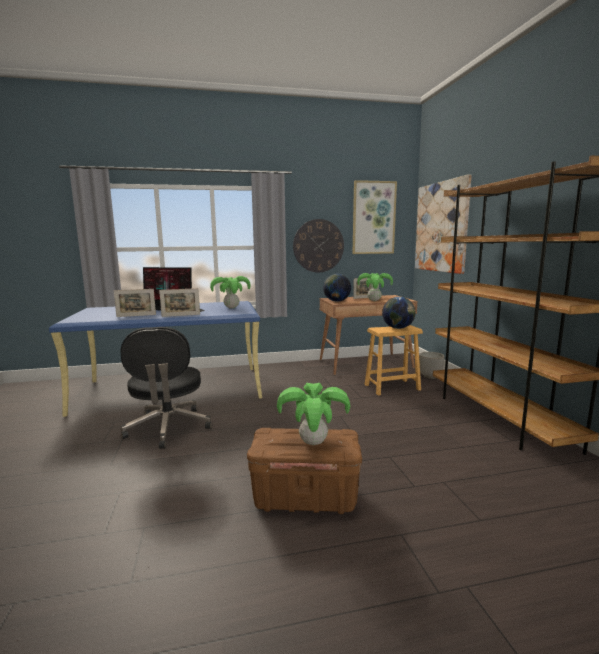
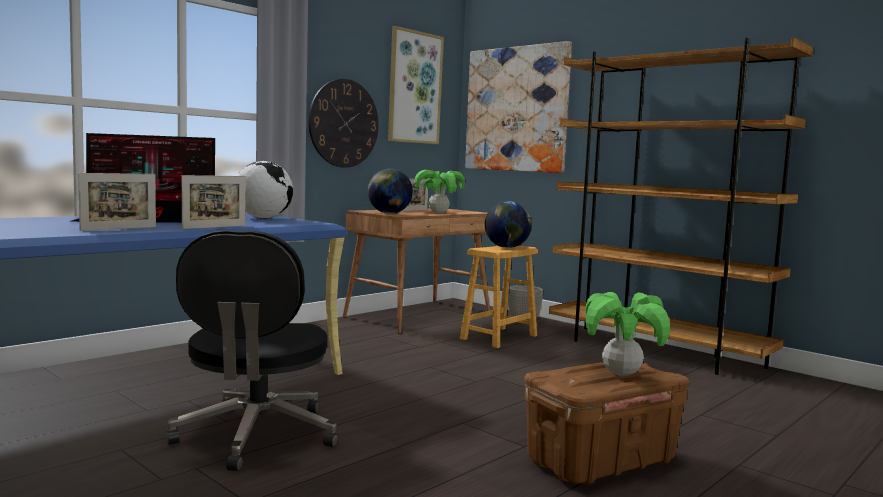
camera: 35 degrees left, 5 degrees down
black office chair [120,327,212,449] -> black office chair turned 45 degrees clockwise [166,230,338,471]
potted plant [210,276,251,308] -> globe [238,161,293,219]

